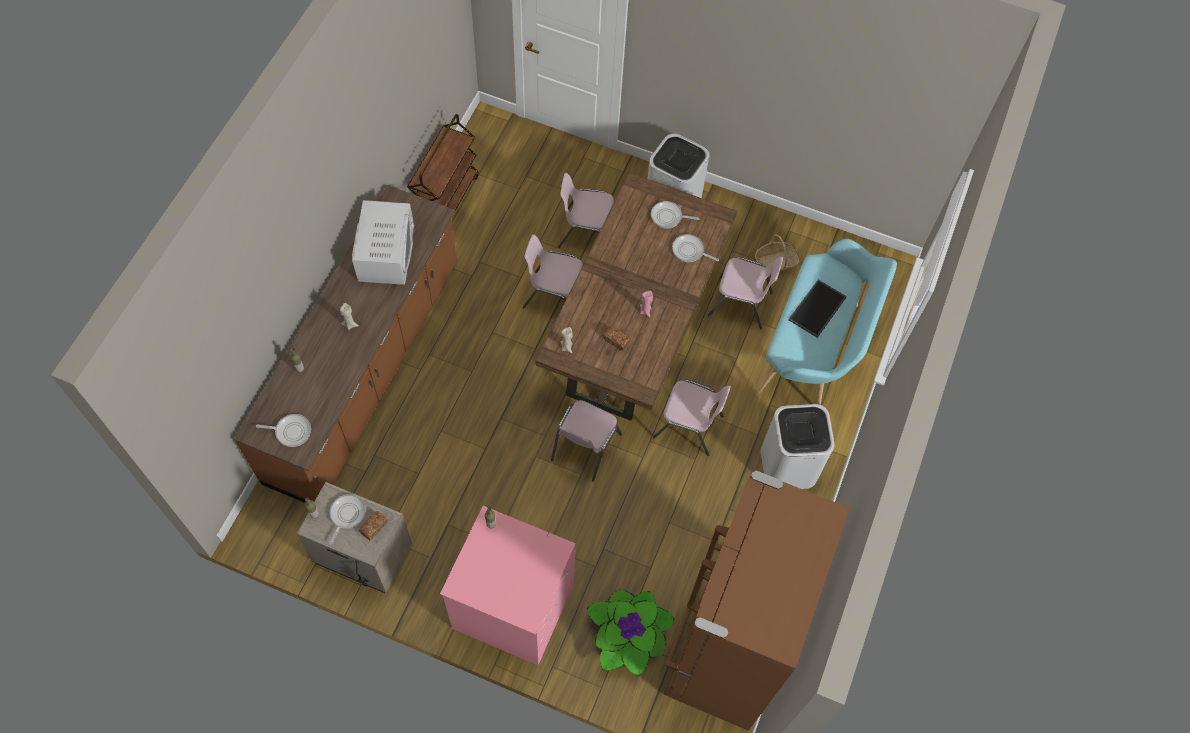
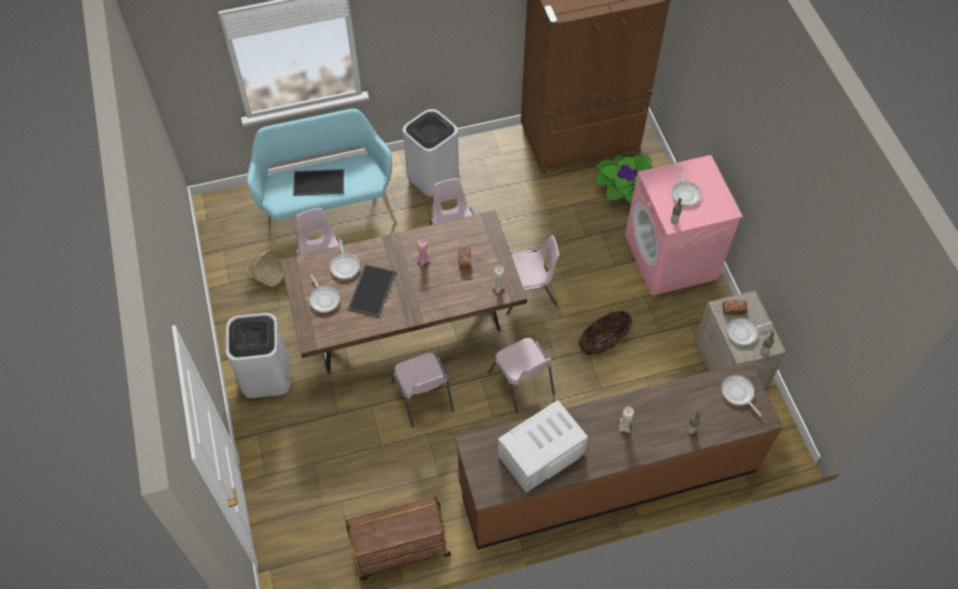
camera: 125 degrees left, 5 degrees down
pink chair [558,173,614,248] -> pink chair moved to [488,338,555,414]
none -> tray [348,264,396,317]
none -> basket [579,311,632,356]
none -> frying pan [671,168,701,206]

